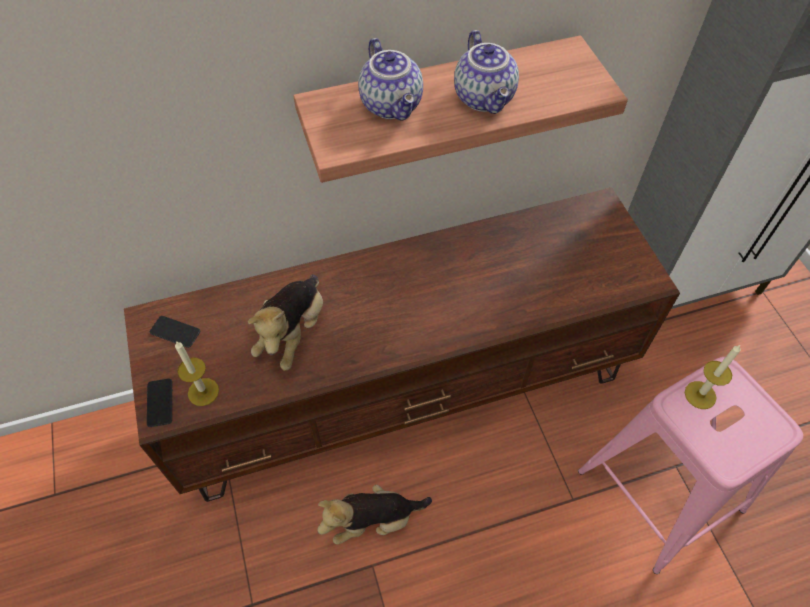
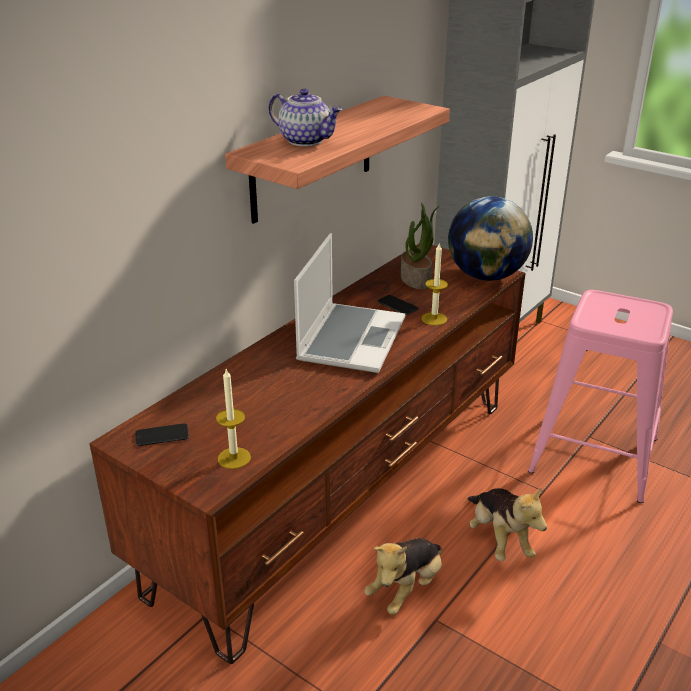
camera: 35 degrees left, 25 degrees down
phone [147,379,172,427] -> phone moved to [377,295,419,315]
plush toy [248,274,323,371] -> plush toy moved to [467,487,547,561]
teapot [454,30,519,114] -> none
candle [685,345,741,409] -> candle moved to [422,242,448,326]
none -> laptop [294,233,405,373]
none -> potted plant [401,203,441,289]
none -> globe [448,196,533,281]

